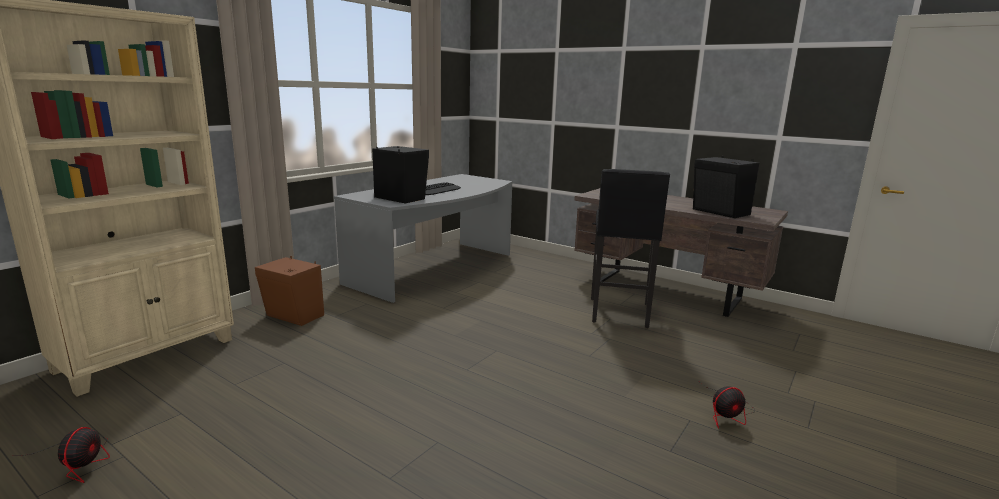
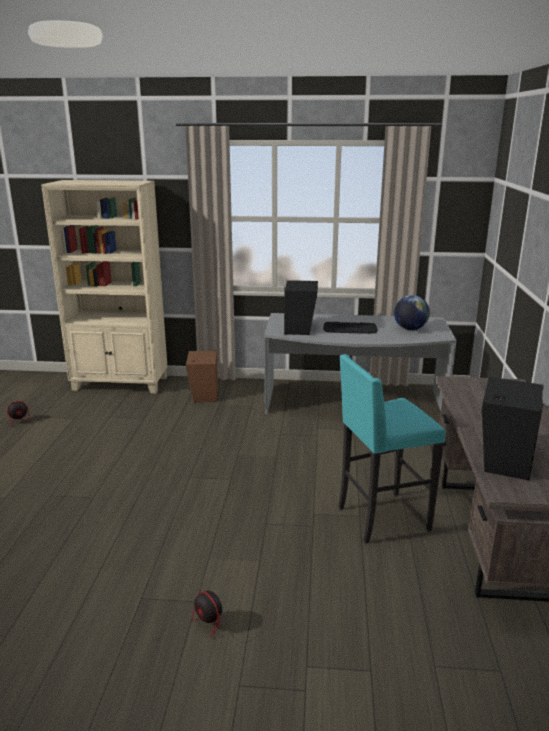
camera: 60 degrees right, 5 degrees up
black stool [591,169,670,328] -> turquoise stool [339,354,446,543]
none -> globe [394,295,430,330]

